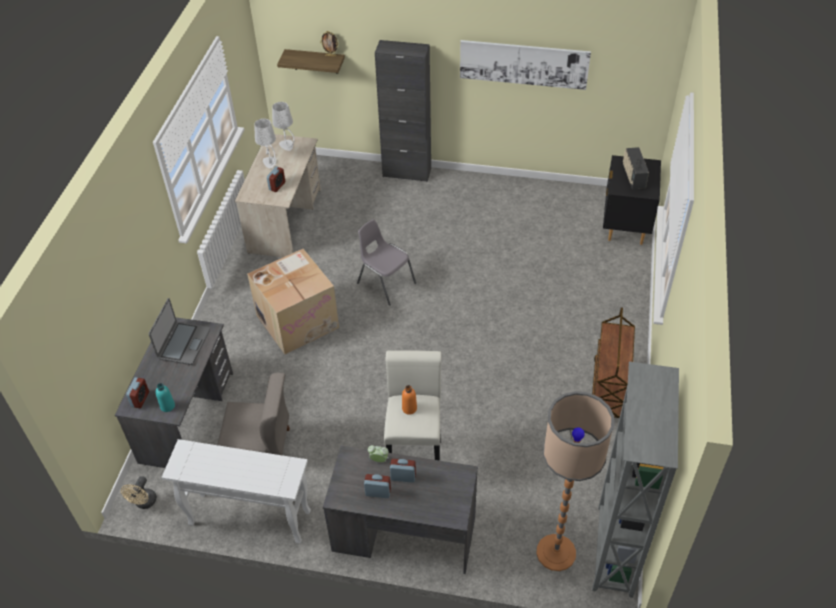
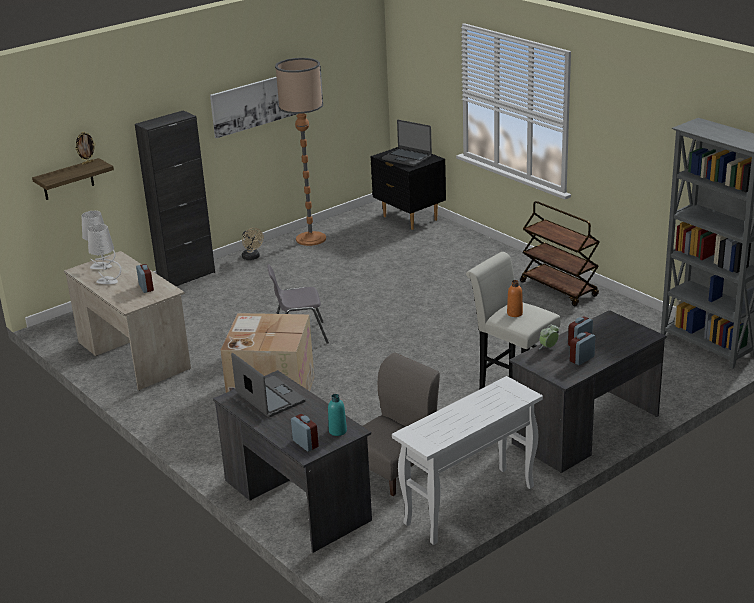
camera: 50 degrees left, 20 degrees down
beige fan [121,476,157,509] -> beige fan moved to [242,228,264,260]
floor lamp [536,391,614,571] -> floor lamp moved to [275,58,326,246]
radio [623,147,649,190] -> laptop [382,120,432,166]

